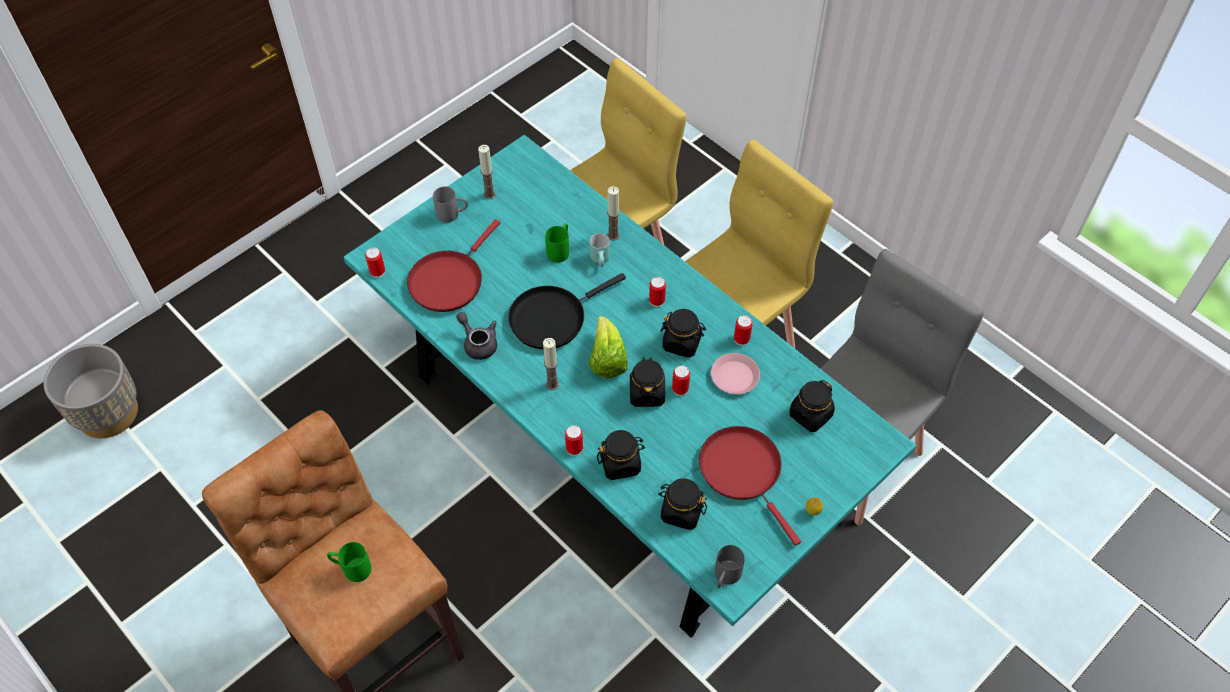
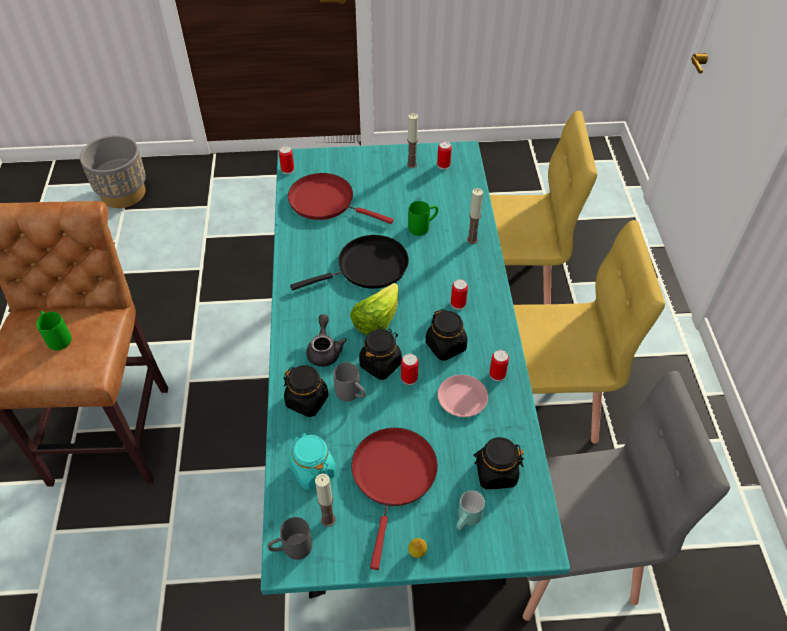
camera: 40 degrees right, 5 degrees down
red frying pan [407,219,500,312] -> red frying pan turned 45 degrees clockwise [288,173,393,224]
grey mug [433,187,468,223] -> grey mug moved to [333,362,365,401]
grey teapot [457,312,497,360] -> grey teapot moved to [306,314,347,367]
black frying pan [508,273,626,349] -> black frying pan turned 150 degrees clockwise [290,235,409,290]
candle [543,338,559,390] -> candle moved to [315,473,336,527]
can [565,425,583,456] -> can moved to [437,141,452,170]
turquoise mug [590,233,610,267] -> turquoise mug moved to [456,490,485,530]
black jar [658,478,707,530] -> turquoise jar [289,433,336,490]

